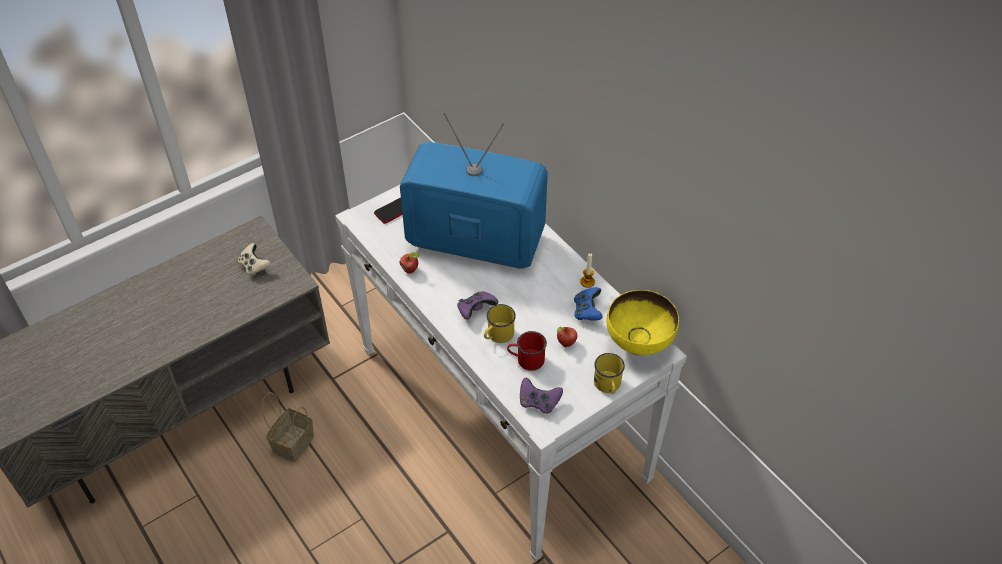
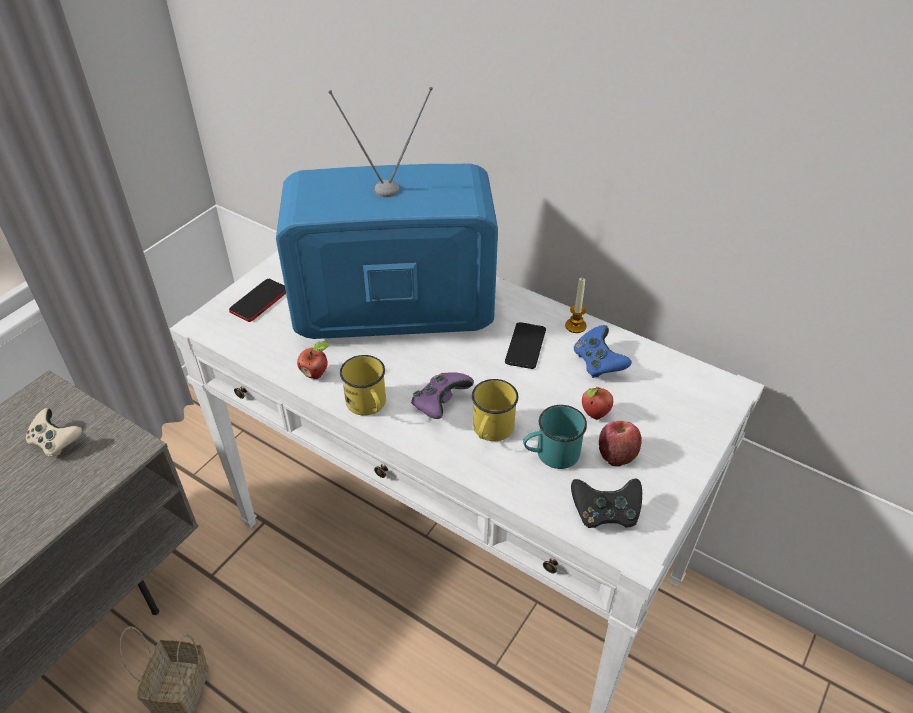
camera: 20 degrees left, 5 degrees down
red mug [507,331,547,371] -> turquoise mug [523,405,587,469]
purple game controller [520,378,563,414] -> black game controller [571,478,642,528]
yellow mug [594,353,625,394] -> yellow mug moved to [340,355,386,416]
yellow bowl [607,290,679,355] -> none
none -> phone [505,322,546,369]
none -> apple [599,421,642,467]

